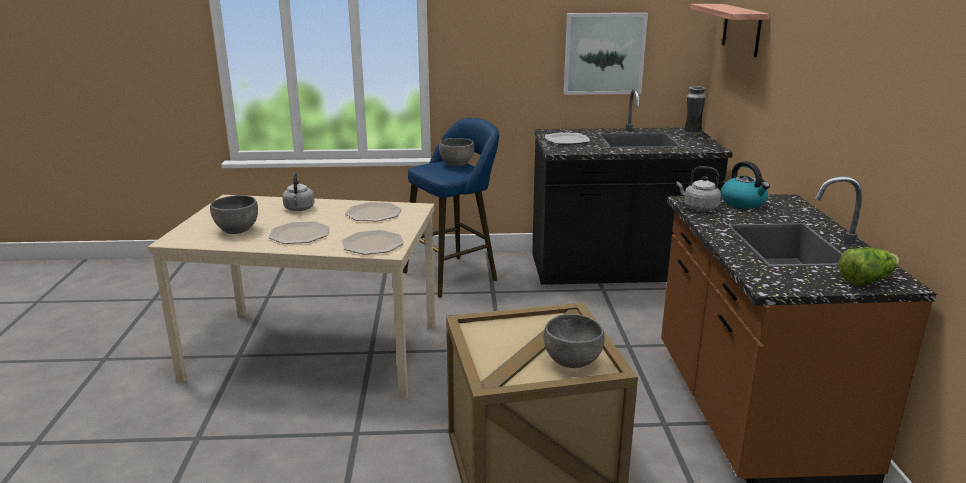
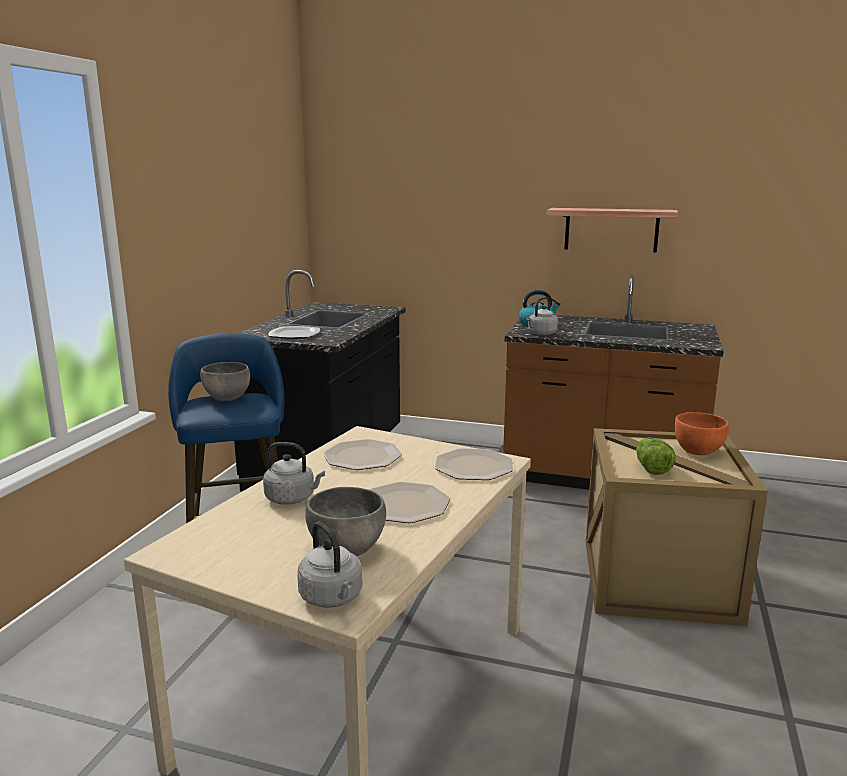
camera: 70 degrees left, 5 degrees down
grey bowl [544,314,605,368] -> orange bowl [674,412,729,455]
picture [564,13,648,95] -> none
vase [684,86,706,136] -> none
shelf [690,4,769,57] -> shelf moved to [547,208,678,252]
lettuce [838,247,900,285] -> lettuce moved to [636,437,676,475]
none -> grey kettle [297,522,362,608]

